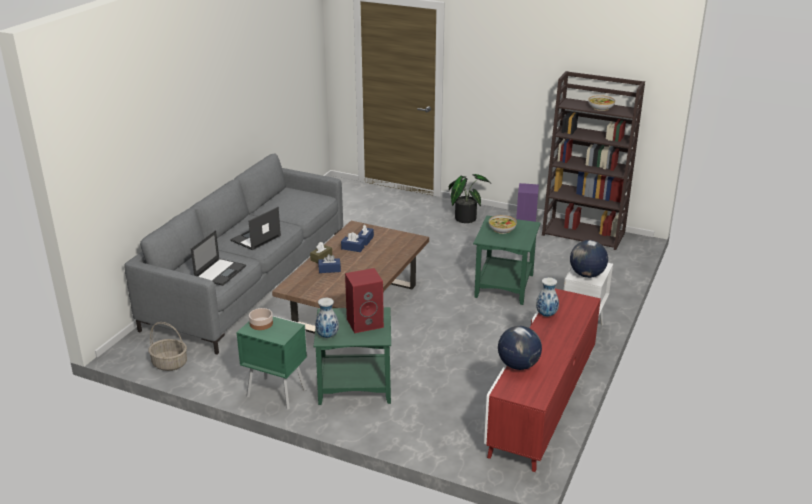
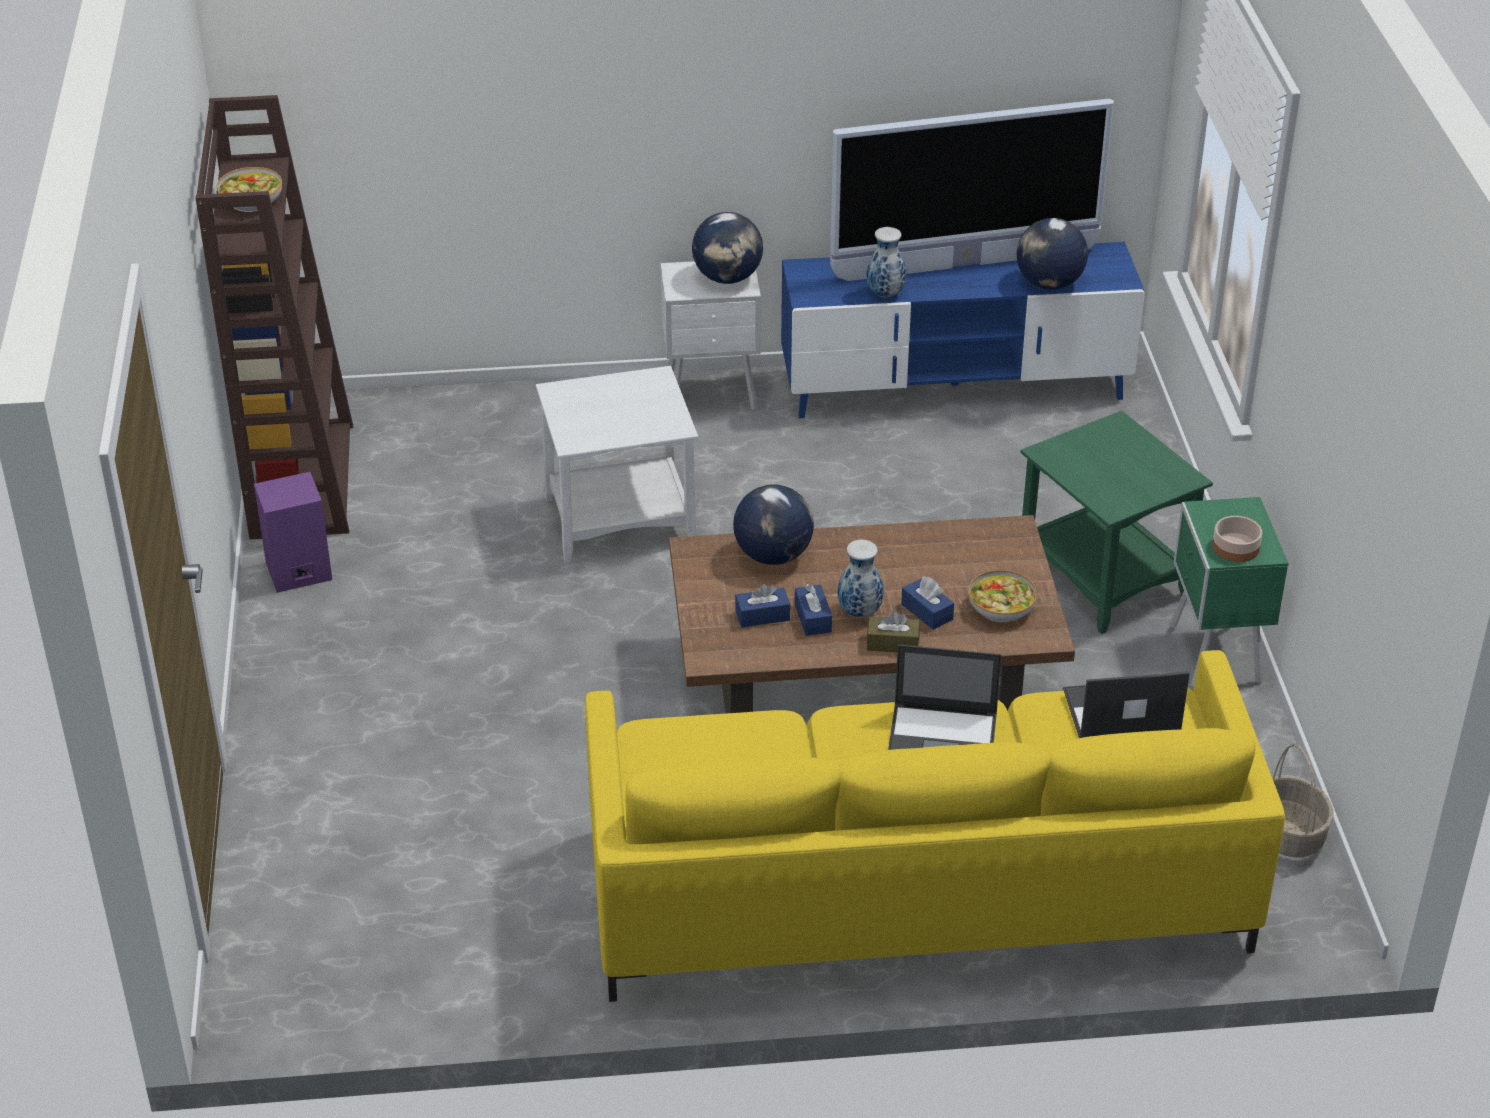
camera: 120 degrees left, 10 degrees up
grey sofa [124,153,343,355] -> yellow sofa [585,650,1285,1002]
vase [315,298,339,338] -> vase moved to [838,540,884,618]
red speaker [345,268,384,333] -> none
potted plant [449,174,490,223] -> none
green side table [473,216,541,305] -> white side table [536,366,698,563]
red tv stand [484,289,601,472] -> blue tv stand [781,242,1145,418]
bowl [489,215,517,234] -> bowl moved to [969,570,1037,622]
none -> globe [733,484,814,565]
none -> television [830,99,1114,281]

